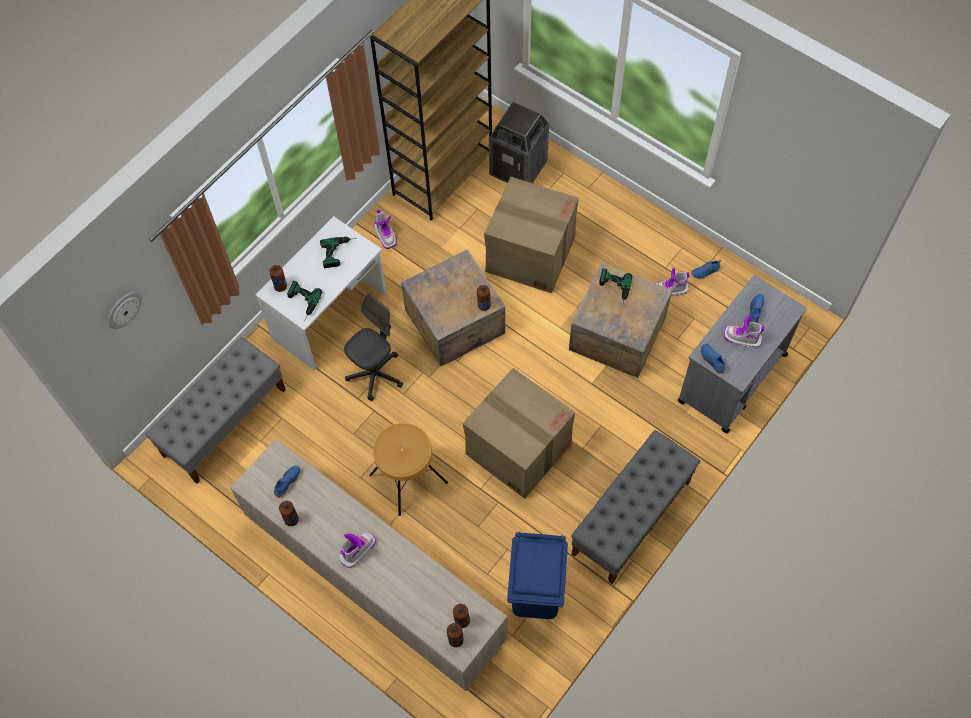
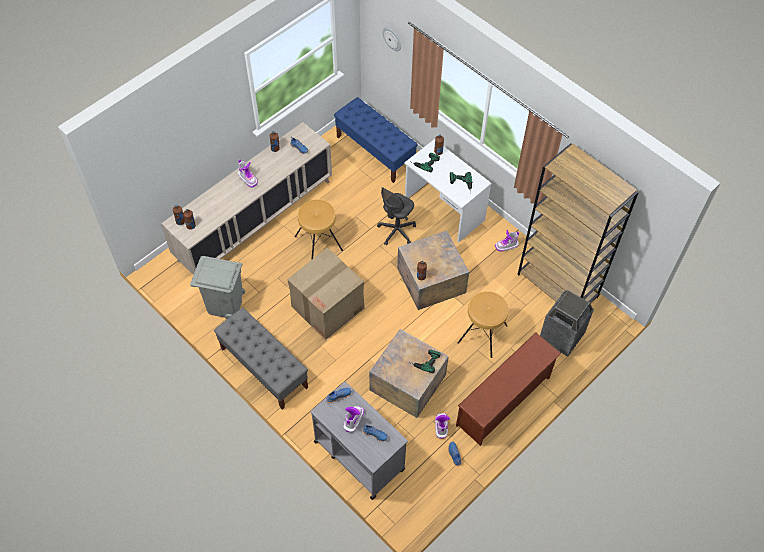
camera: 95 degrees right, 5 degrees down
grey bench [145,337,286,484] -> blue bench [334,97,418,183]
grey office chair [344,294,403,401] -> grey office chair turned 75 degrees clockwise [377,187,416,246]
cardboard box [484,177,579,293] -> brown stool [458,291,508,358]
blue trash can [507,532,568,619] -> grey trash can [190,256,245,319]
none -> brown shoe rack [456,332,561,446]

